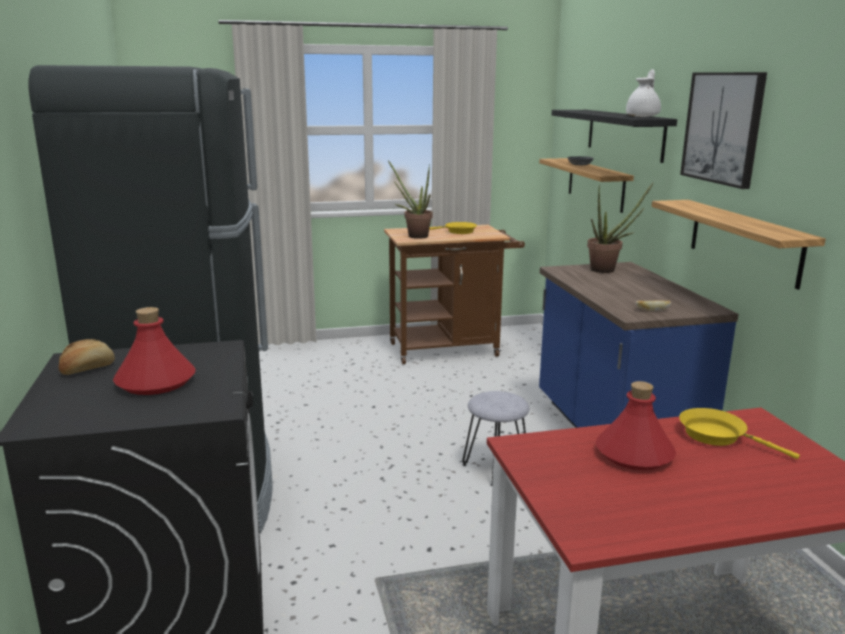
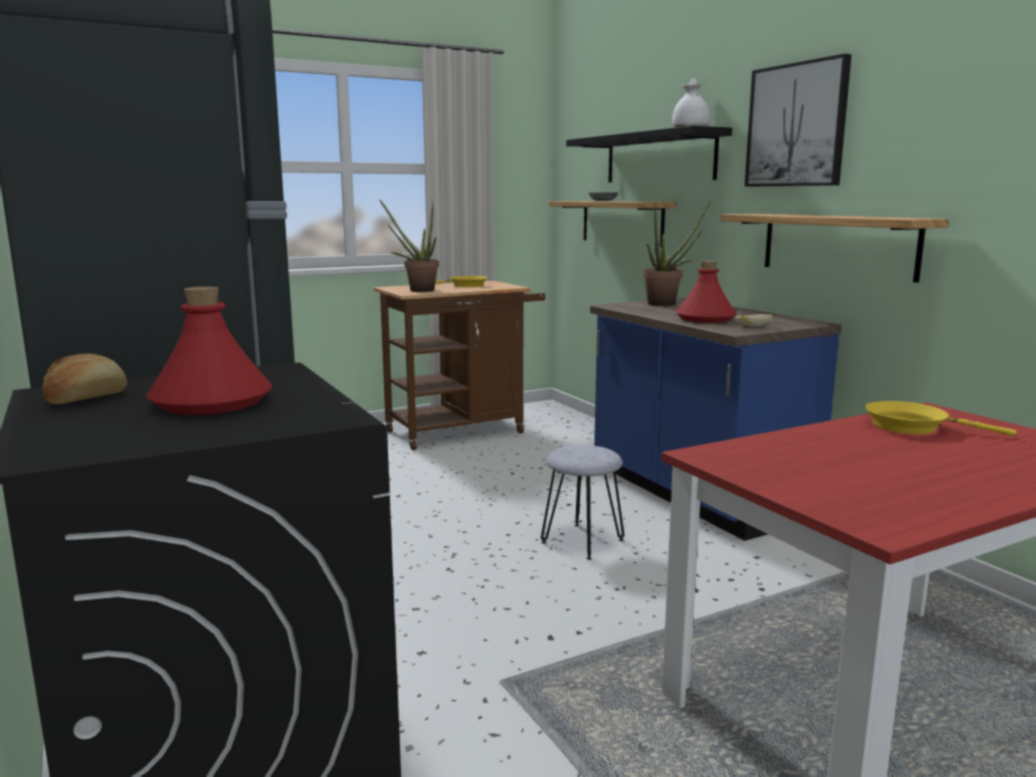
camera: 15 degrees left, 5 degrees down
red bottle [596,381,676,470] -> red bottle moved to [676,260,736,323]

